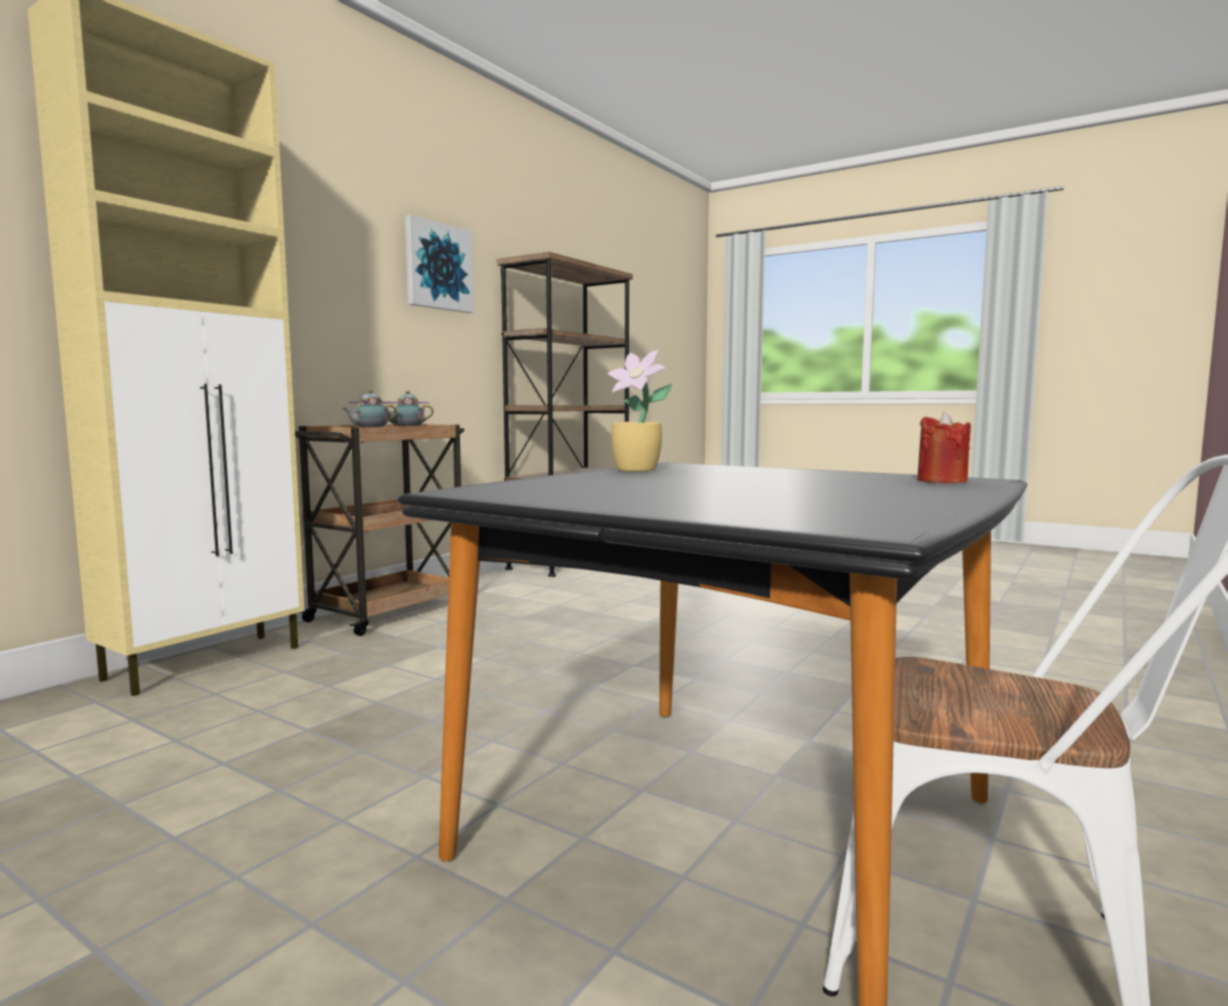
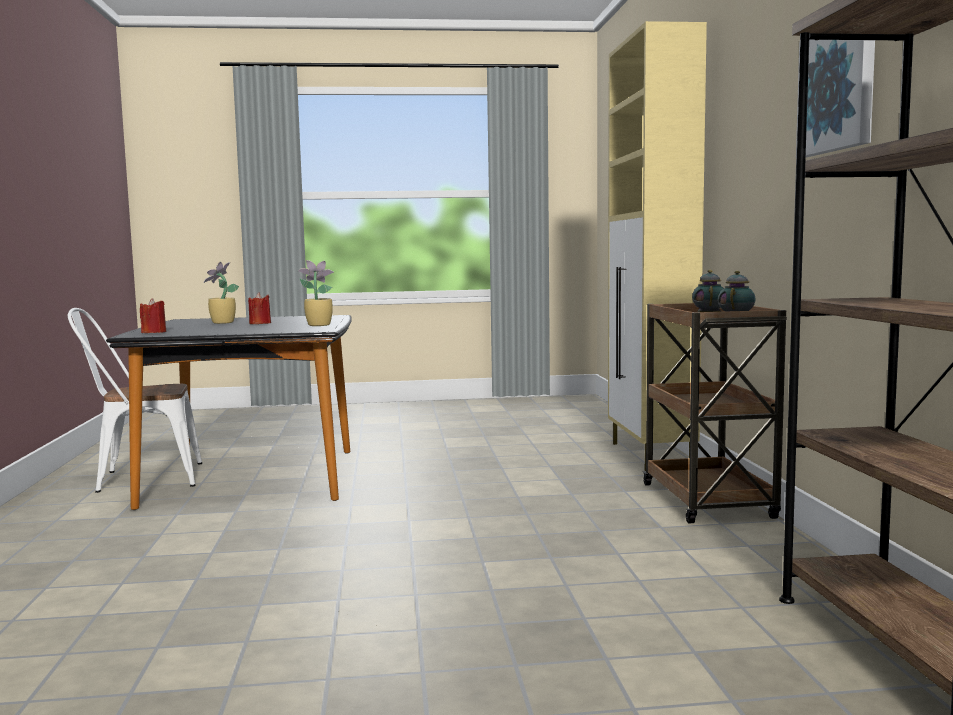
camera: 140 degrees right, 0 degrees up
none -> potted plant [203,262,239,324]
none -> red candle [248,293,271,324]

